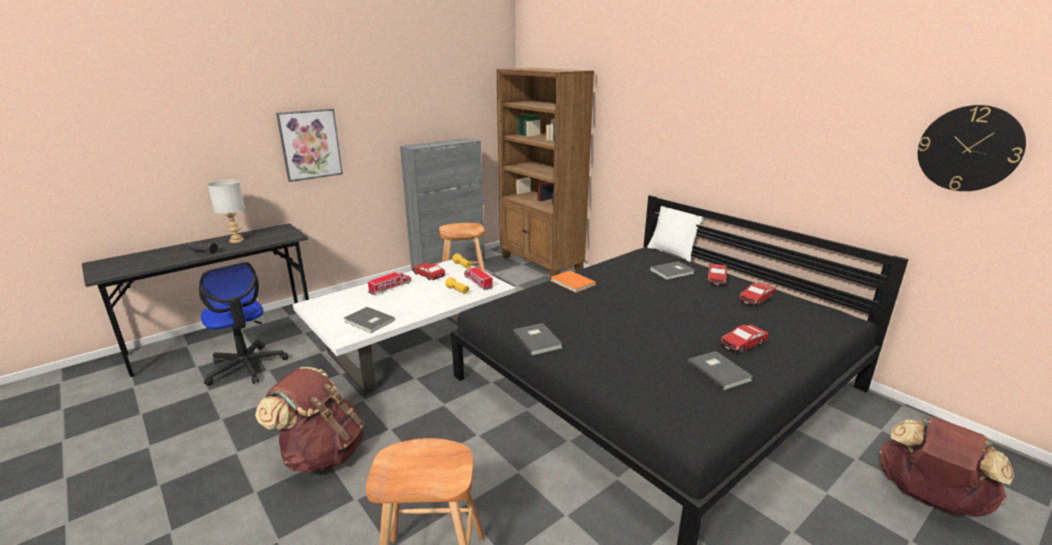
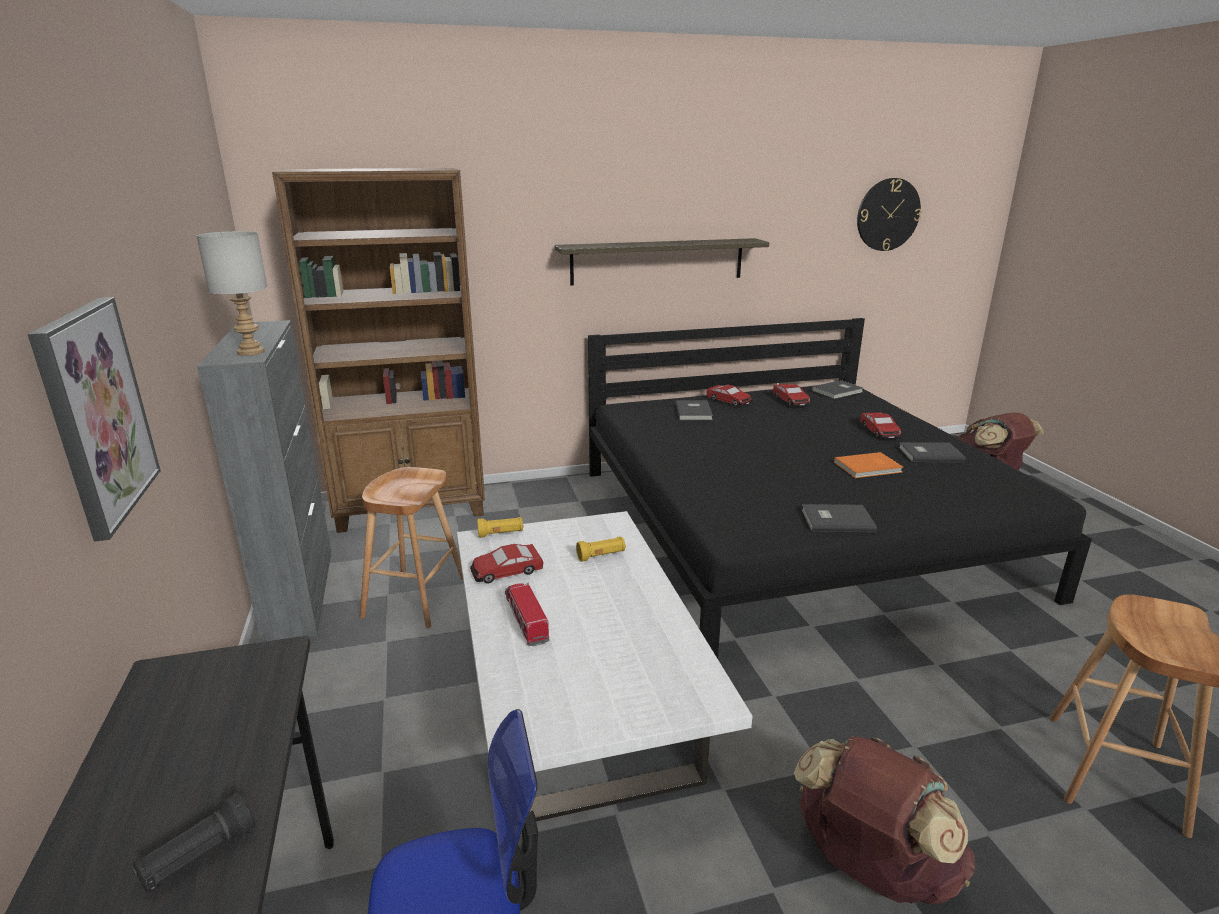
camera: 65 degrees left, 0 degrees up
grey table lamp [207,180,245,243] -> grey table lamp moved to [196,231,268,356]
grey book [344,307,395,333] -> grey book moved to [812,380,863,399]
toy truck [464,266,493,290] -> none
orange book [550,270,596,293] -> orange book moved to [834,452,904,478]
white pillow [647,206,704,262] -> none
none -> shelf [555,238,769,285]

